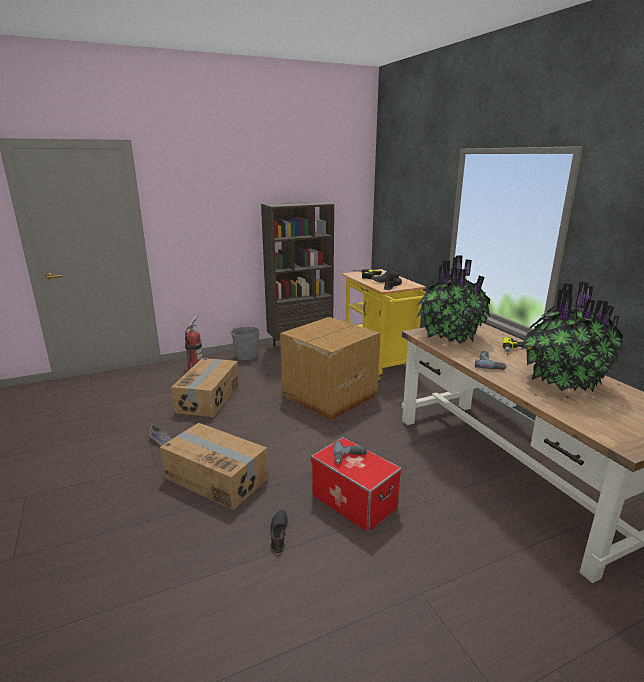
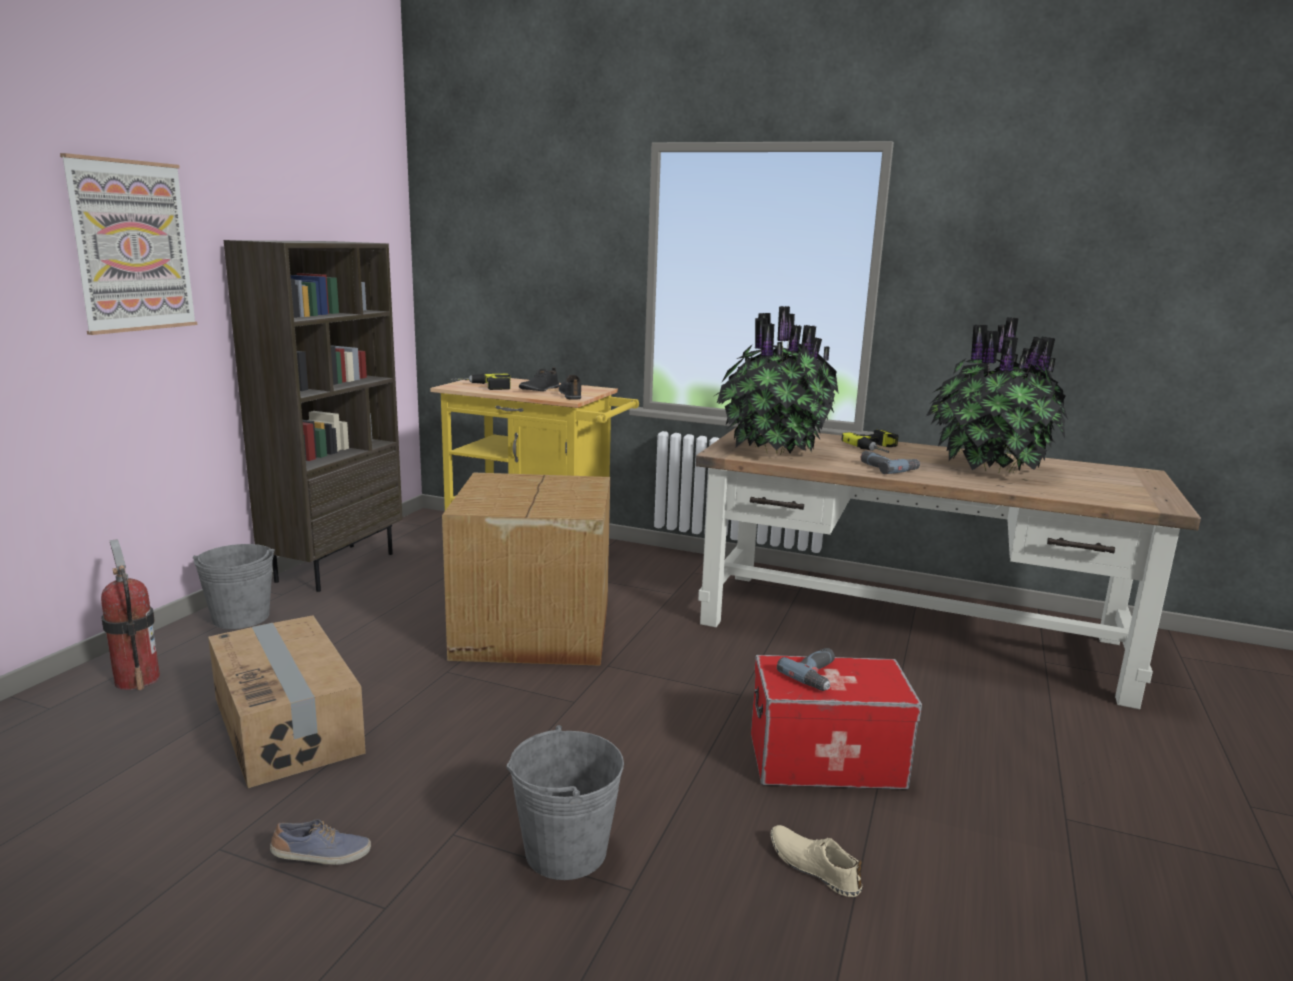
camera: 45 degrees left, 5 degrees down
cardboard box [160,423,268,510] -> grey bucket [506,725,624,880]
black shoe [270,510,288,553] -> beige shoe [771,825,862,897]
none -> picture [60,153,197,335]

